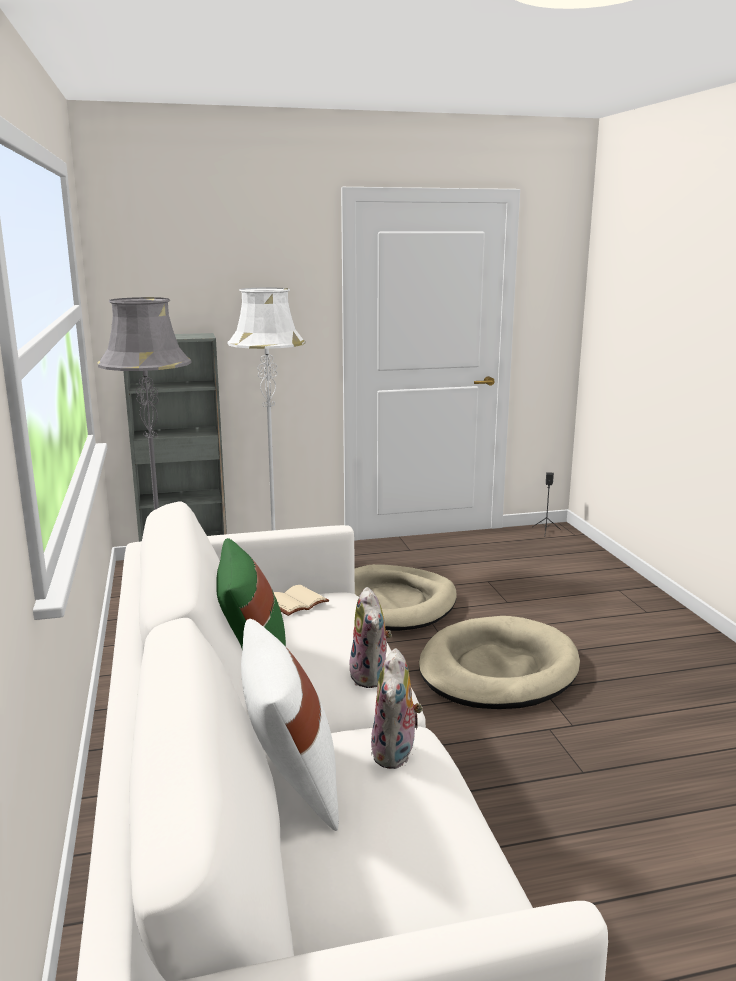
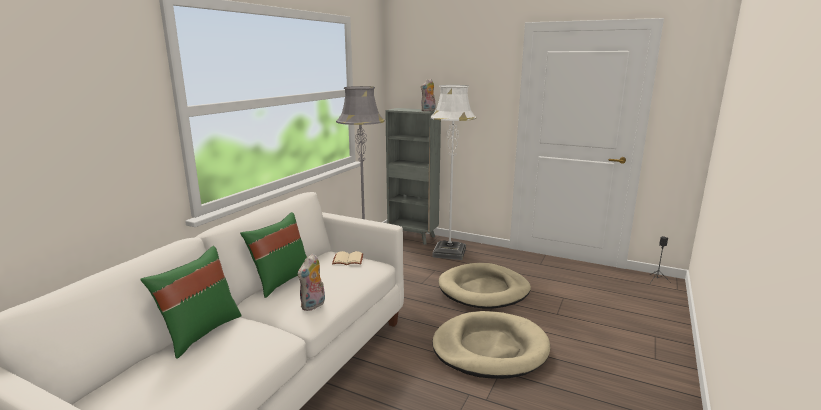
camera: 40 degrees right, 0 degrees up
white pillow [241,619,339,831] -> green pillow [140,246,242,359]
plush toy [371,648,423,769] -> plush toy moved to [421,79,436,111]

